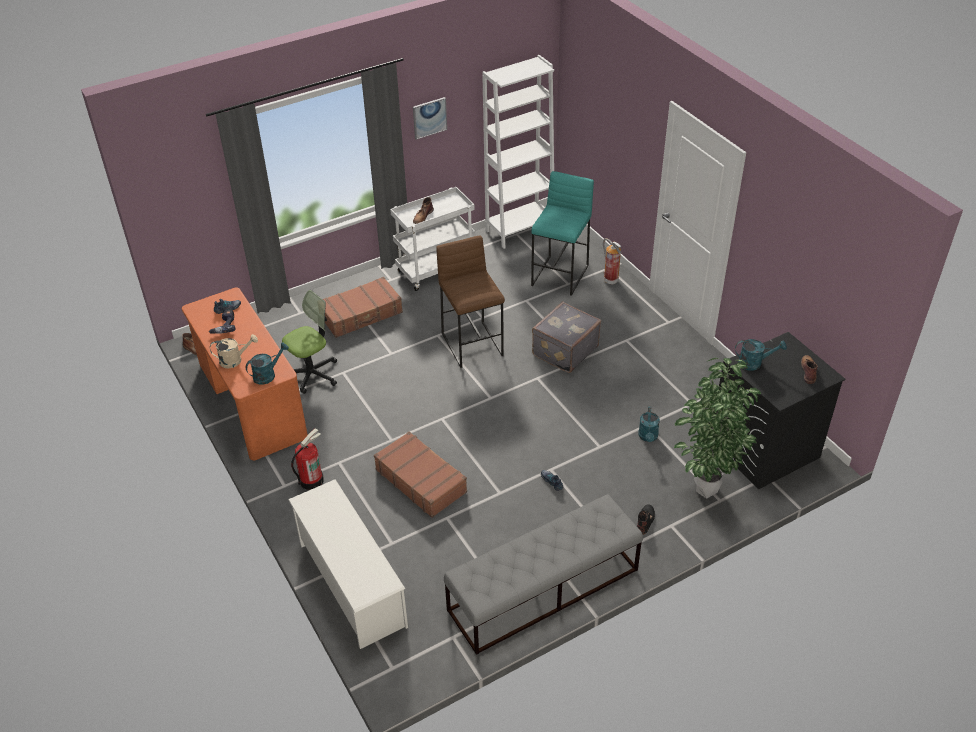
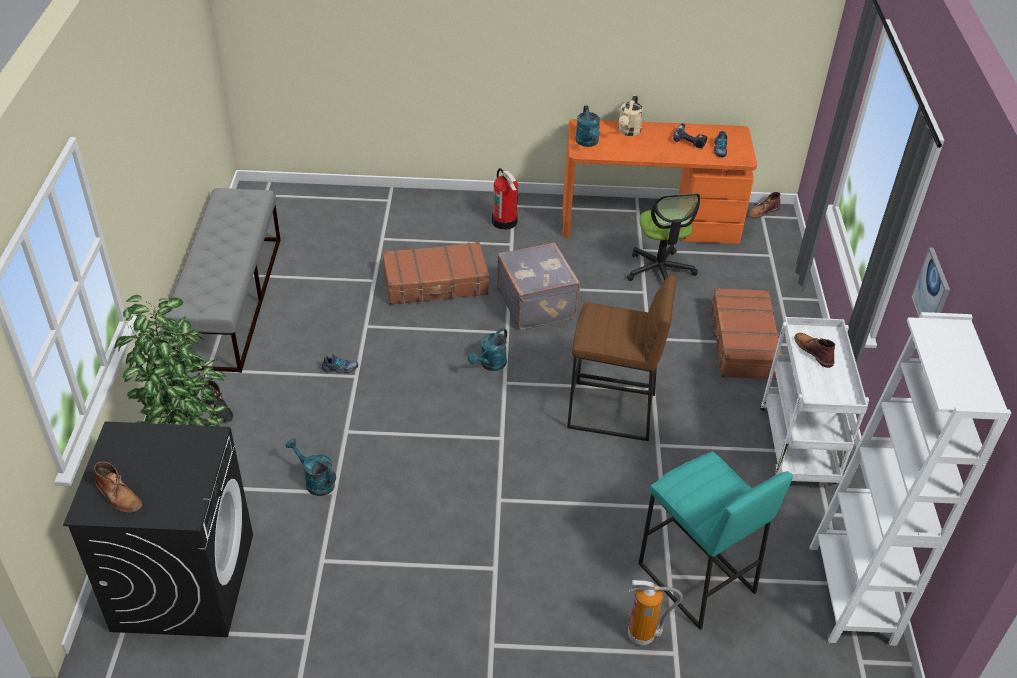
camera: 120 degrees right, 0 degrees up
white shoe rack [288,479,408,649] -> none
grey suitcase [532,301,601,373] -> grey suitcase moved to [497,243,580,330]
turquoise watering can [735,339,787,371] -> turquoise watering can moved to [468,328,507,371]

